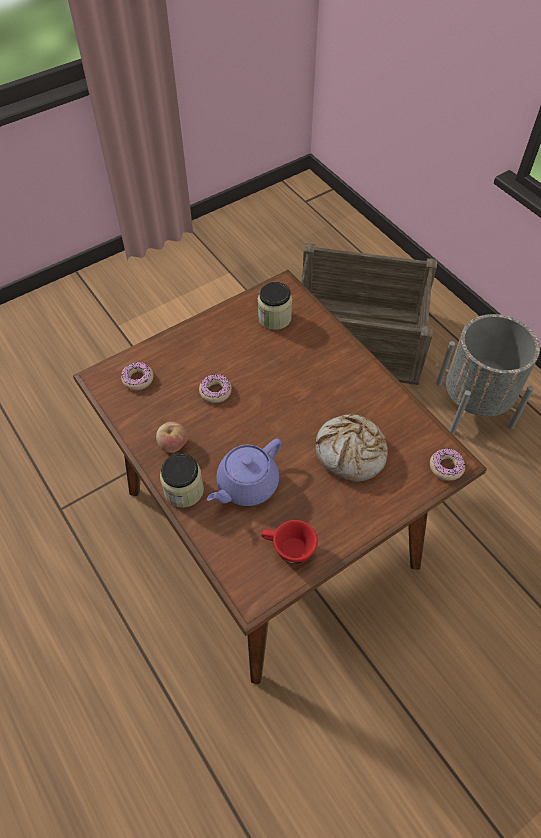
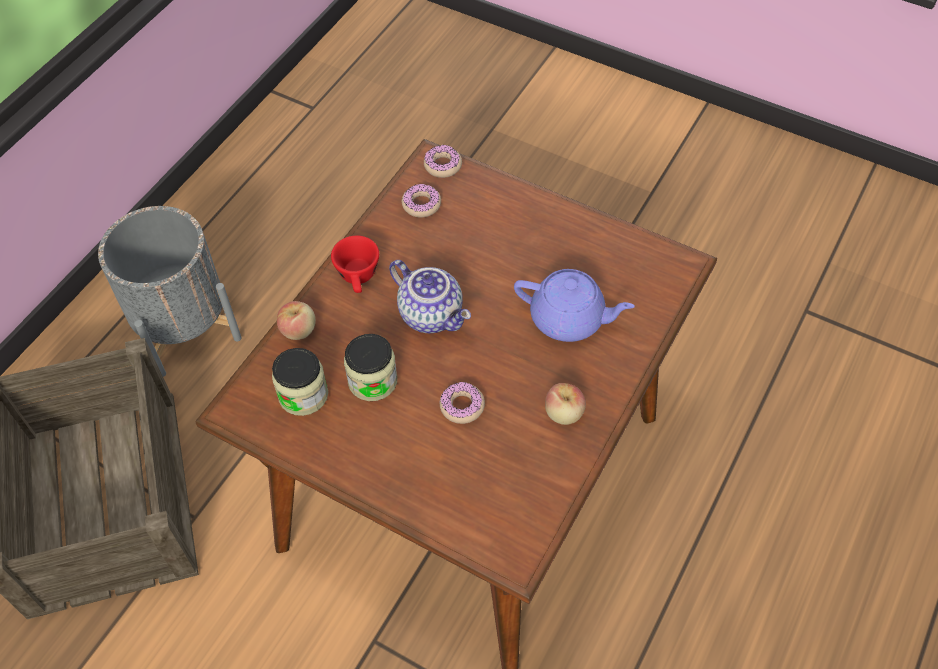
camera: 115 degrees left, 0 degrees up
donut [121,362,154,390] -> donut moved to [402,184,441,218]
jar [160,453,204,508] -> jar moved to [344,334,397,401]
red cup [261,520,318,564] -> red cup moved to [331,236,379,293]
bread [316,414,388,482] -> none
none -> apple [277,301,316,340]
none -> teapot [389,260,471,333]

